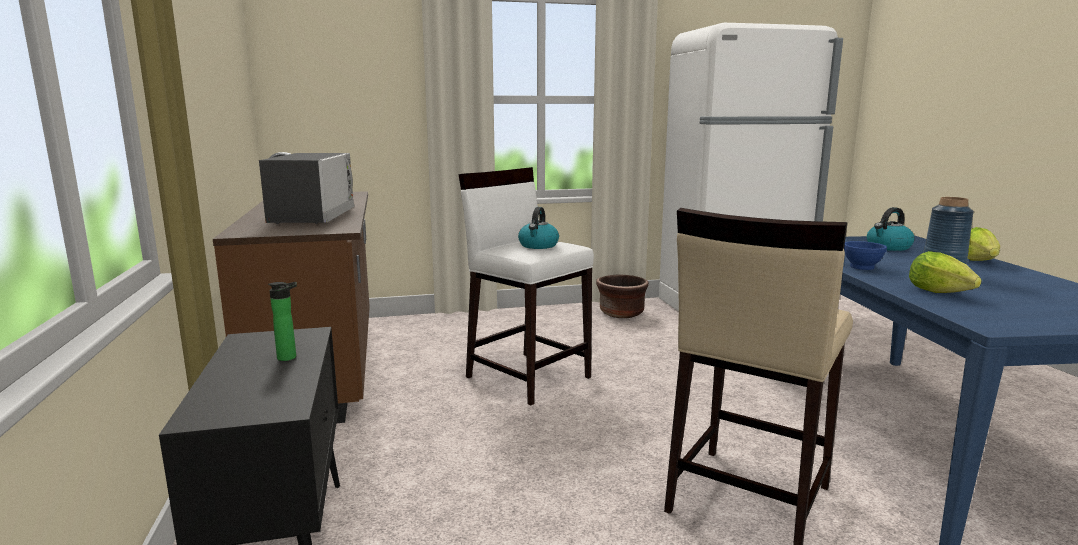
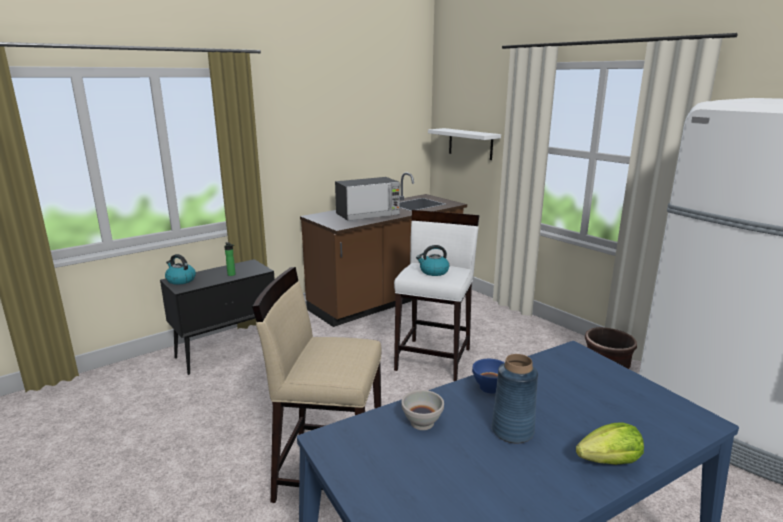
camera: 65 degrees right, 5 degrees up
kettle [867,207,915,251] -> kettle moved to [165,254,196,285]
lettuce [909,251,982,293] -> white bowl [401,390,444,430]
none -> white shelf [428,128,501,160]

